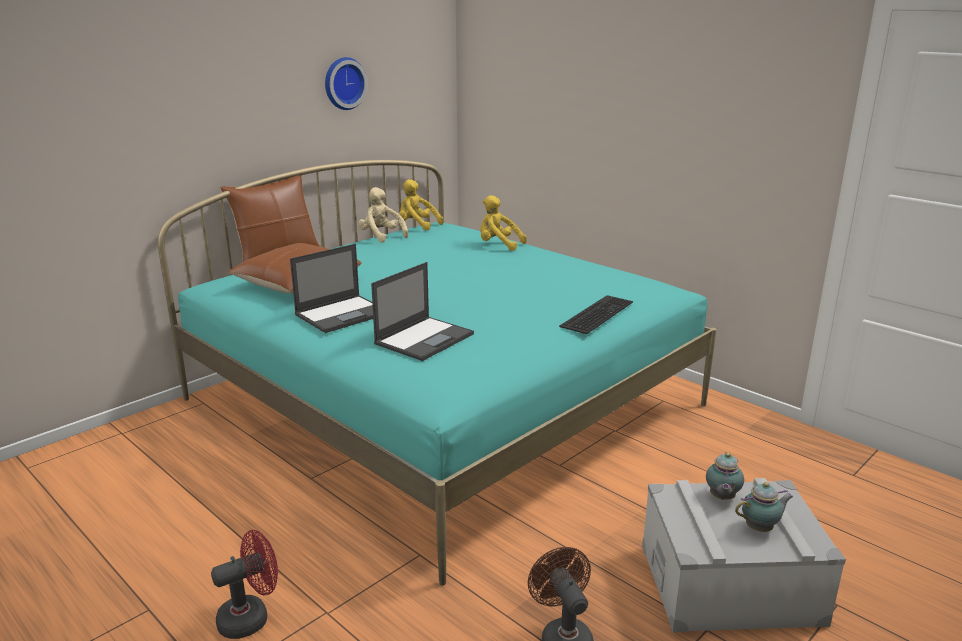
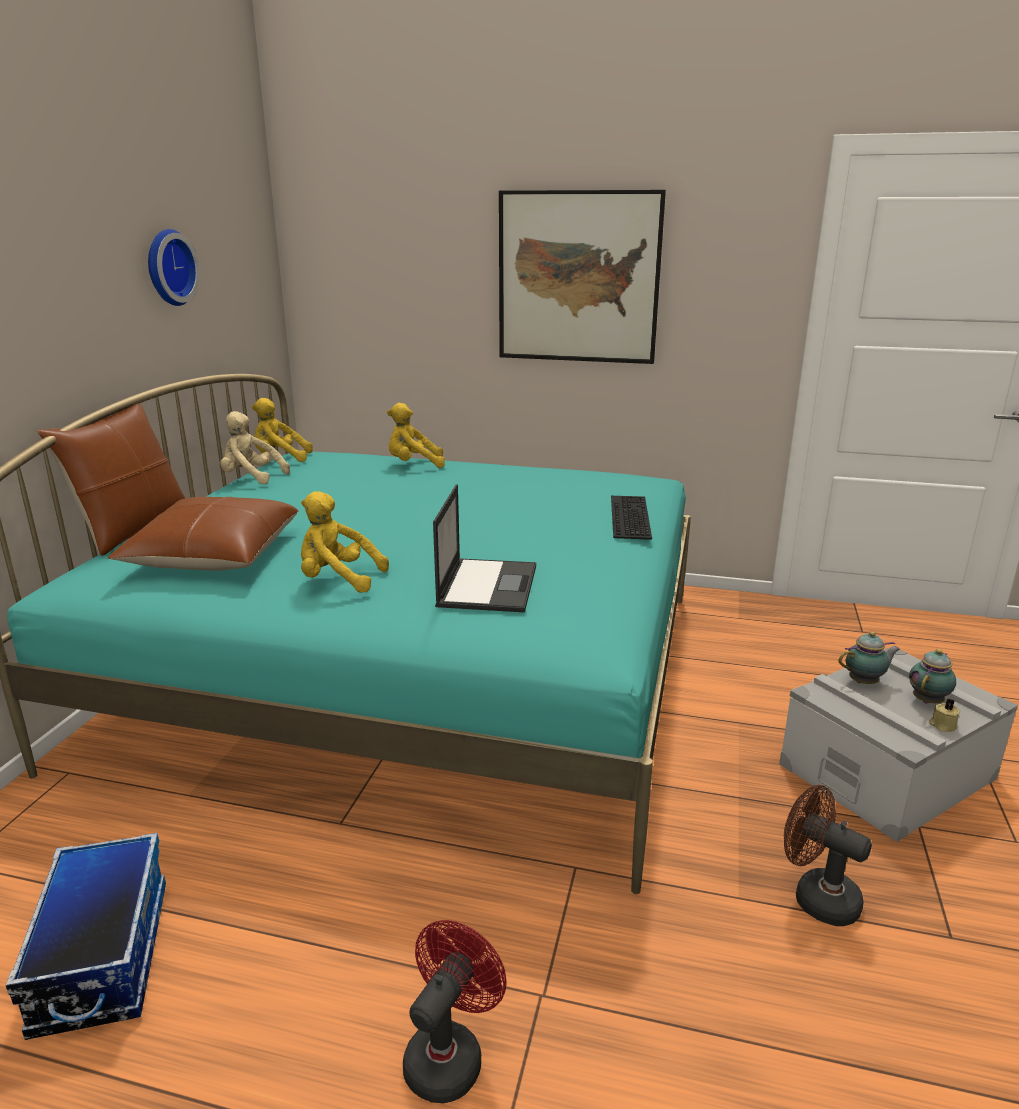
camera: 30 degrees left, 0 degrees up
laptop [290,244,373,333] -> yellow plush toy [301,491,389,593]
teapot [706,452,744,500] -> teapot turned 90 degrees counterclockwise [839,632,900,684]
none -> storage box [6,833,166,1040]
none -> picture [499,190,666,364]
none -> beige candle [929,698,960,732]

